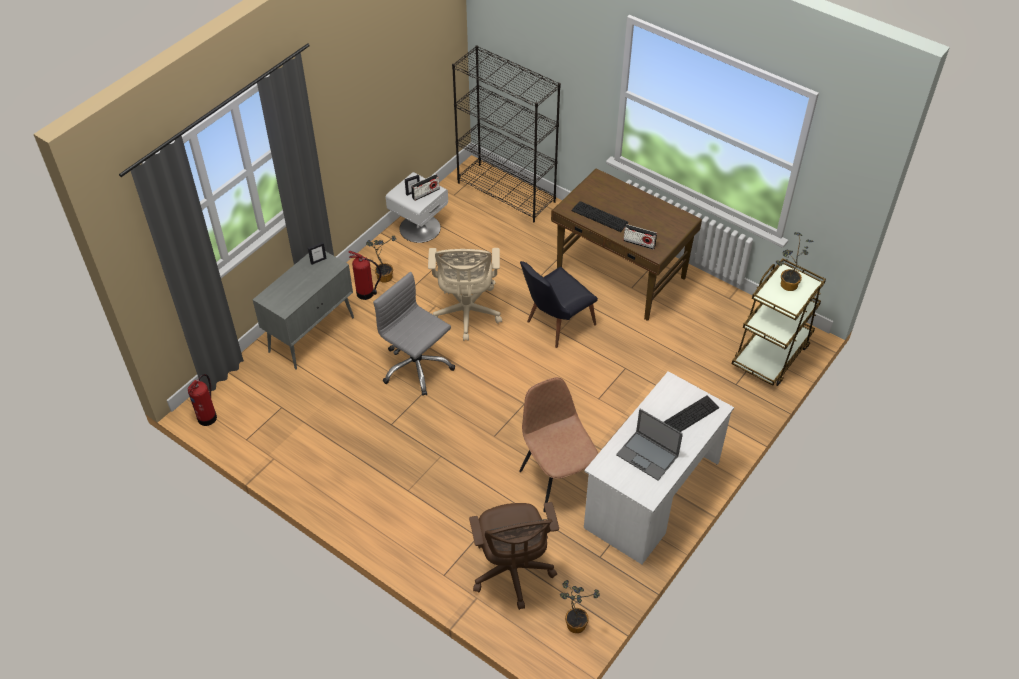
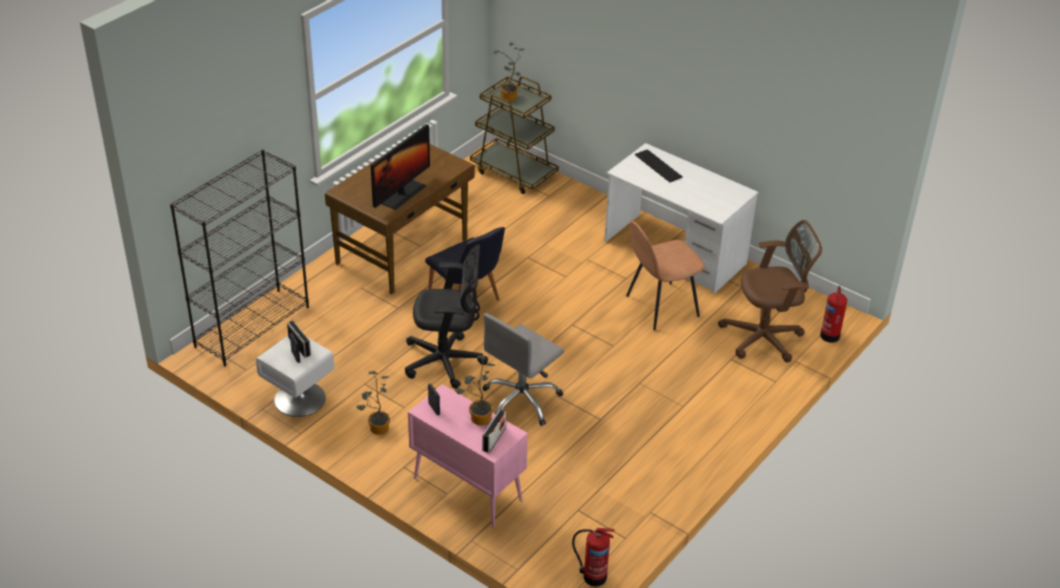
camera: 90 degrees left, 10 degrees down
grey cabinet [253,251,354,370] -> pink cabinet [408,384,528,528]
fire extinguisher [348,251,381,300] -> fire extinguisher moved to [820,286,847,343]
beige office chair [428,248,502,341] -> black office chair [405,245,488,389]
potted plant [560,580,600,633] -> potted plant moved to [455,355,495,425]
keyboard [572,201,629,232] -> monitor [371,124,430,210]
laptop [616,409,683,480] -> none
radio [623,224,657,250] -> radio moved to [482,410,506,453]

